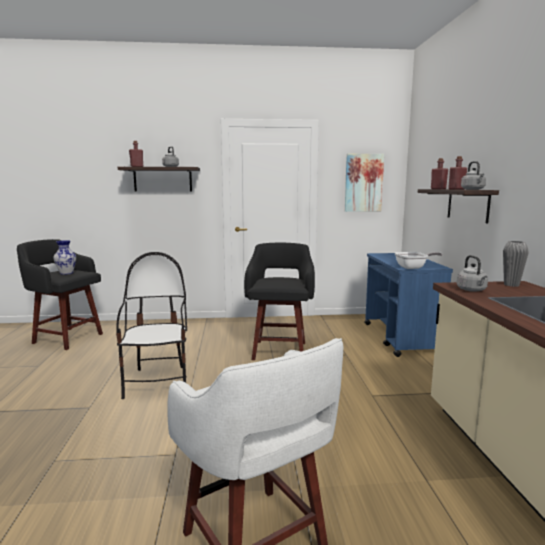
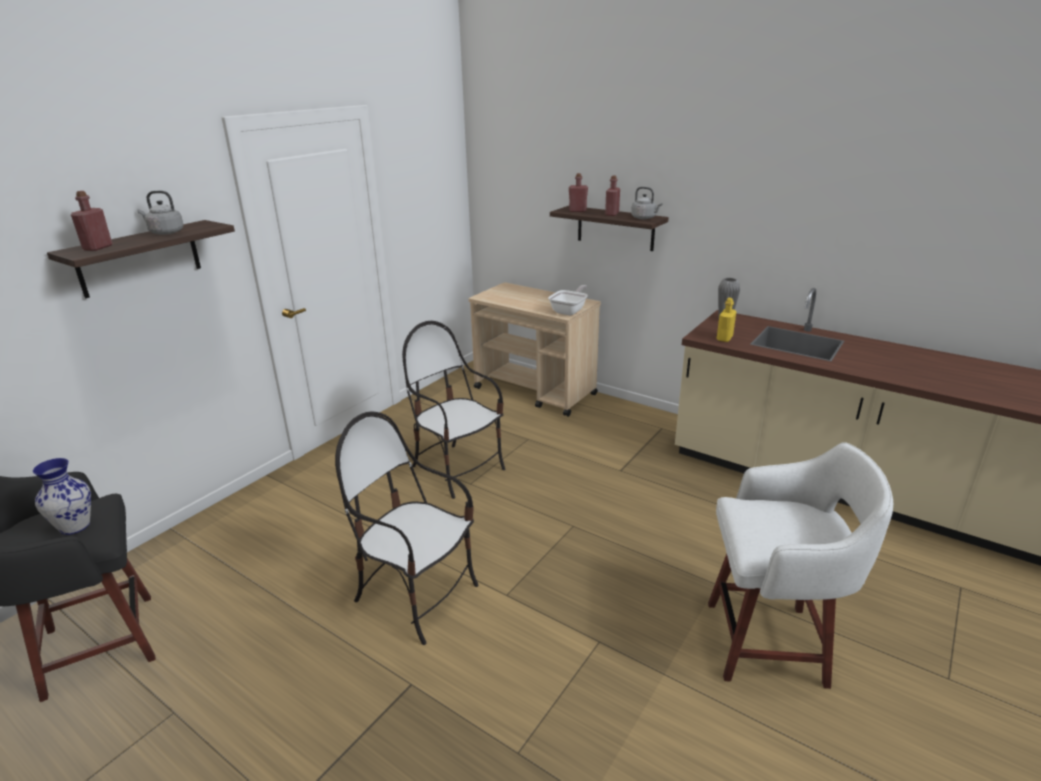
camera: 50 degrees left, 15 degrees up
black stool [244,243,315,360] -> chair [402,321,505,499]
picture [345,154,384,212] -> none
blue cart [364,253,453,357] -> beige cart [469,282,601,417]
grey kettle [457,255,488,292] -> yellow bottle [717,298,736,342]

